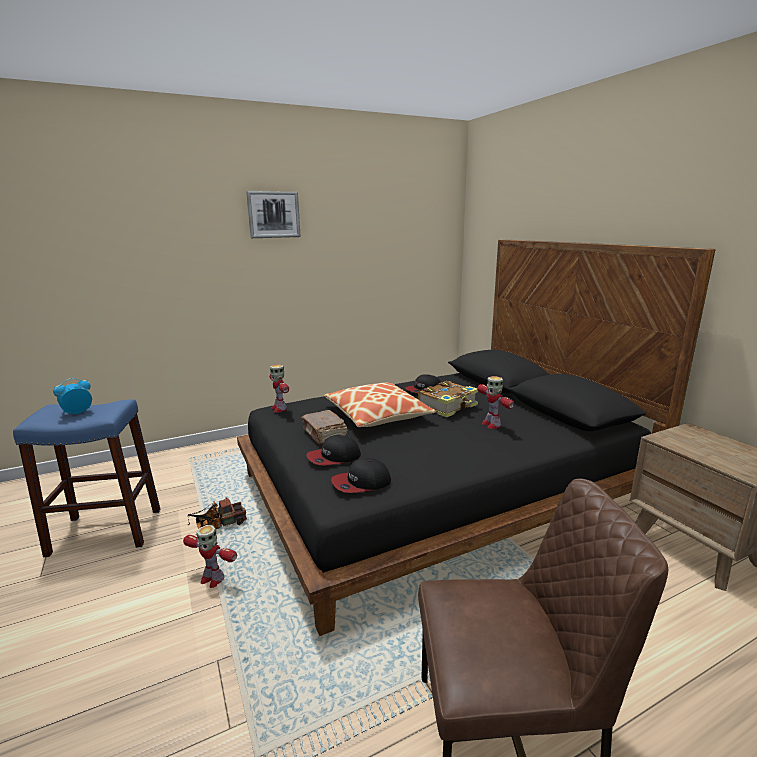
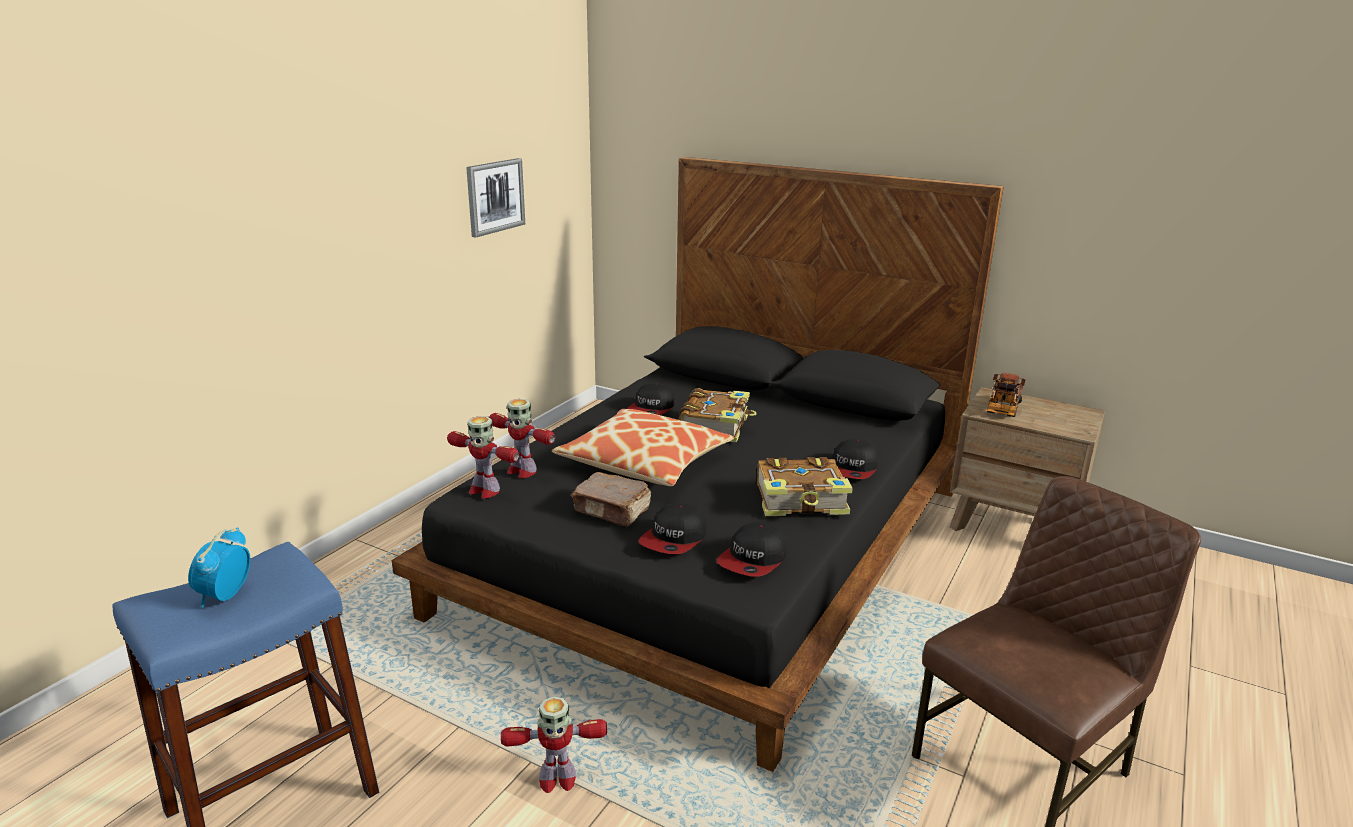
camera: 35 degrees left, 5 degrees up
toy truck [188,497,247,529] -> toy truck moved to [987,373,1026,417]
picture [246,191,301,238] -> picture moved to [466,158,525,238]
toy robot [477,376,514,429] -> toy robot moved to [489,399,555,478]
none -> book [757,457,853,516]
none -> cap [832,439,878,479]

